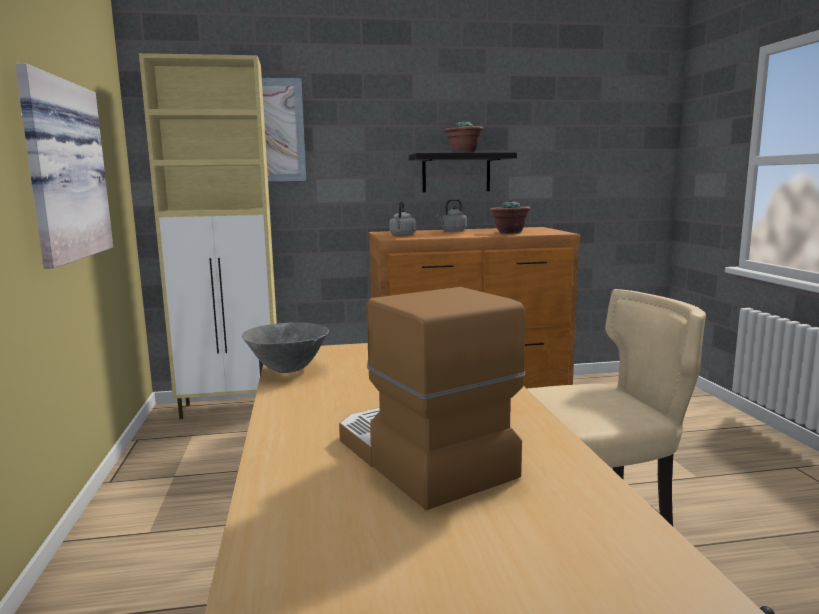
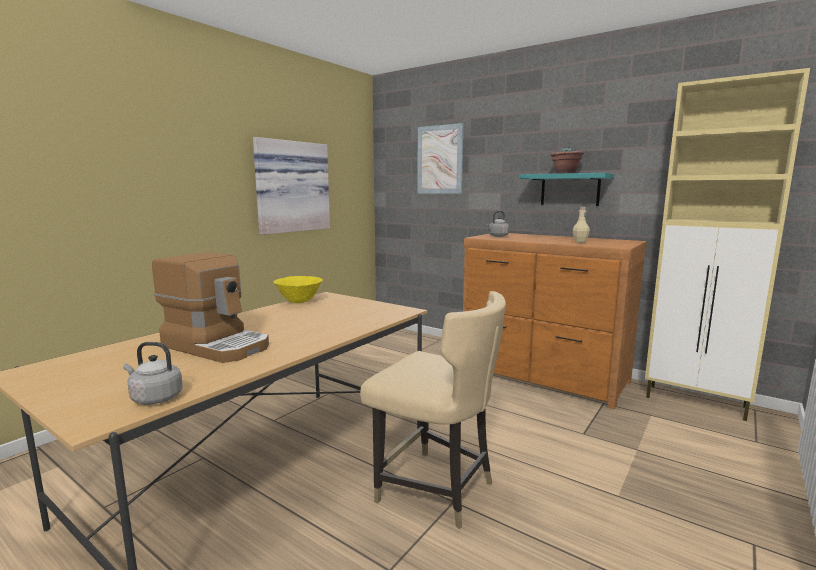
camera: 45 degrees right, 0 degrees up
beige cabinet [139,53,277,419] -> beige cabinet moved to [645,68,810,421]
grey bowl [242,322,329,373] -> yellow bowl [274,276,323,303]
coffee machine [339,287,525,510] -> coffee machine turned 105 degrees clockwise [152,252,269,363]
black shelf [409,152,517,193] -> turquoise shelf [519,173,614,206]
grey kettle [436,199,467,231] -> grey kettle moved to [123,342,183,405]
potted plant [490,200,531,234] -> beige bottle [573,206,590,243]

